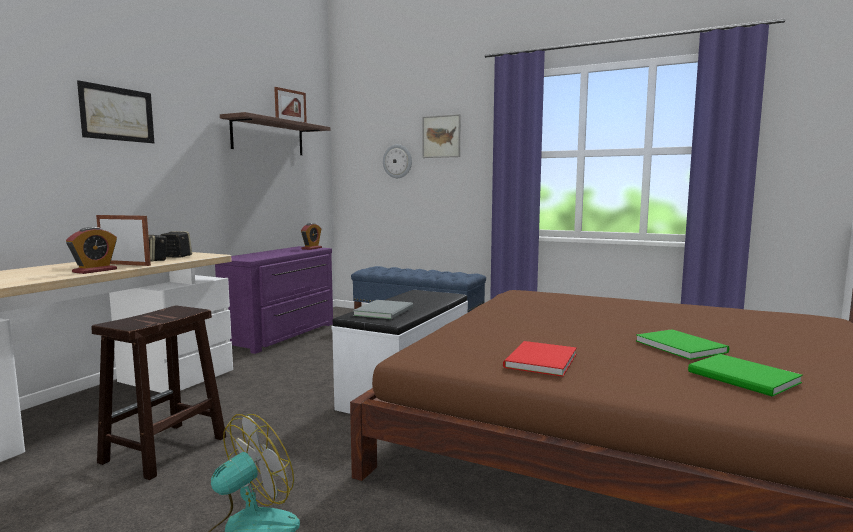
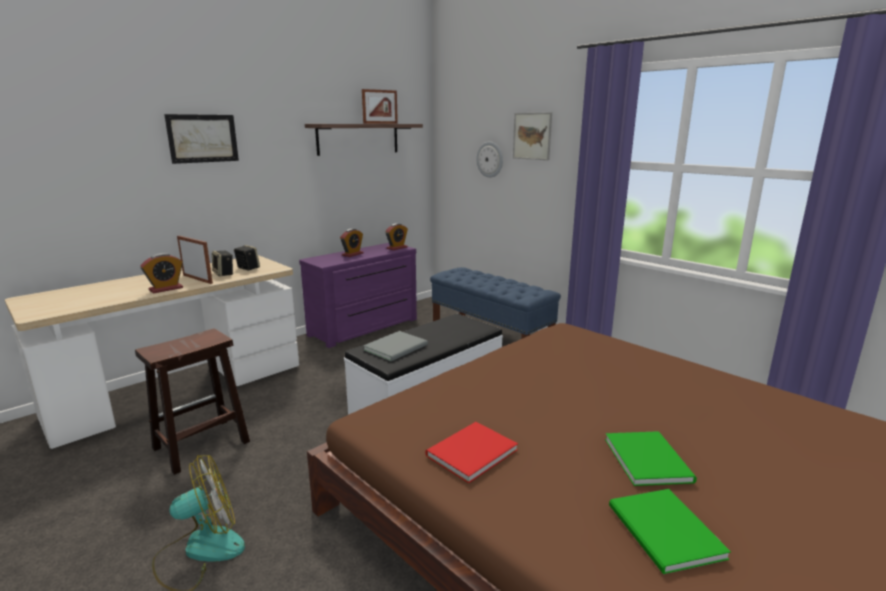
camera: 20 degrees right, 10 degrees up
none -> alarm clock [340,229,364,257]

